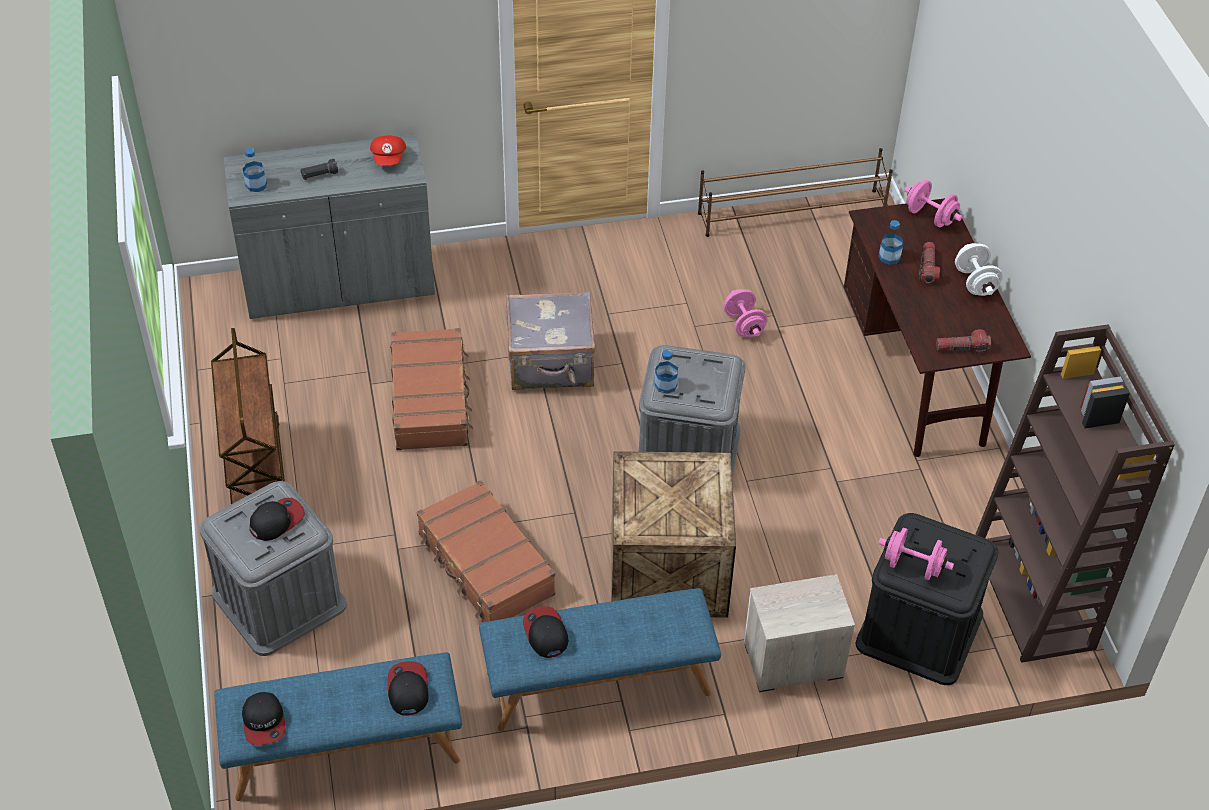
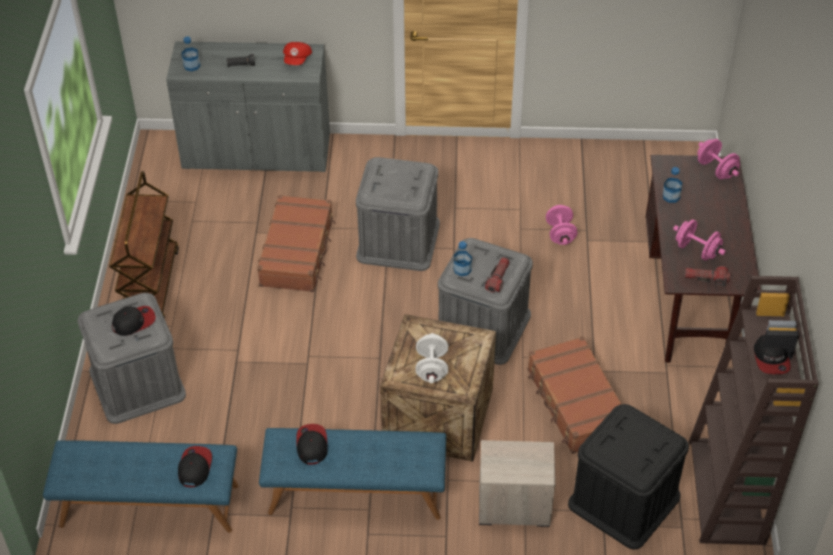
camera: 15 degrees right, 0 degrees up
cap [242,692,285,745] -> cap moved to [754,335,791,374]
brown suitcase [417,480,555,622] -> brown suitcase moved to [528,336,621,454]
grey suitcase [506,291,596,390] -> grey storage box [356,157,440,271]
brown shoe rack [698,148,893,237] -> none
pink dumbbell [878,527,954,580] -> pink dumbbell moved to [673,220,726,261]
flashlight [919,242,940,283] -> flashlight moved to [485,257,510,293]
white dumbbell [955,243,1003,296] -> white dumbbell moved to [415,333,448,383]

